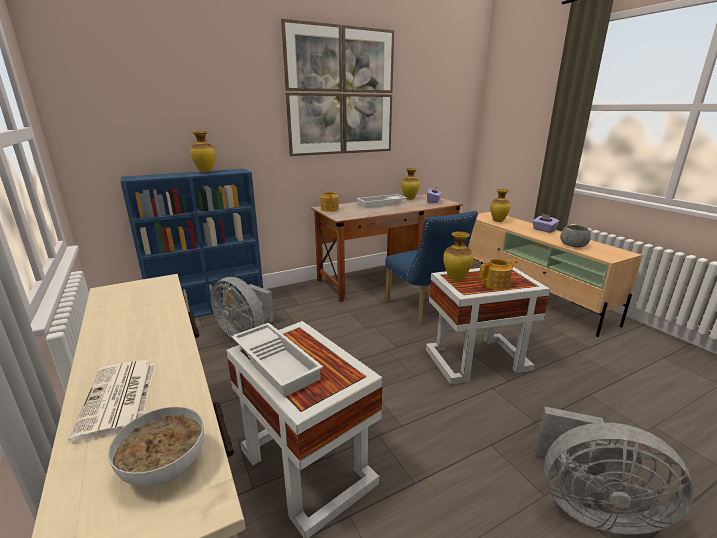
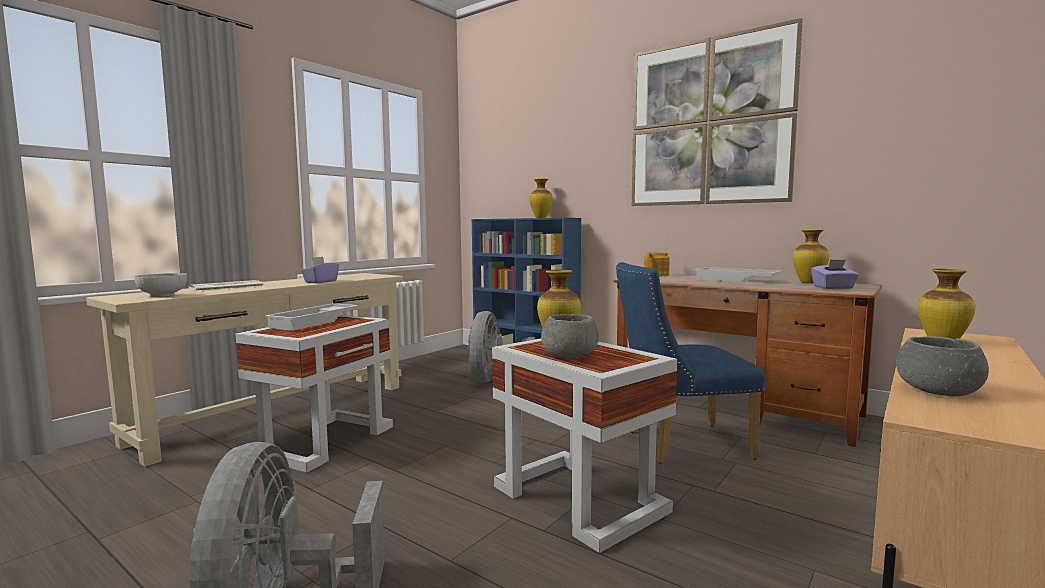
camera: 65 degrees right, 15 degrees down
blue chair [385,211,478,324] -> blue chair turned 45 degrees clockwise [616,262,765,464]
teapot [479,259,517,290] -> grey bowl [541,314,599,359]
purple tissue box [532,213,560,233] -> purple tissue box moved to [301,257,339,283]

